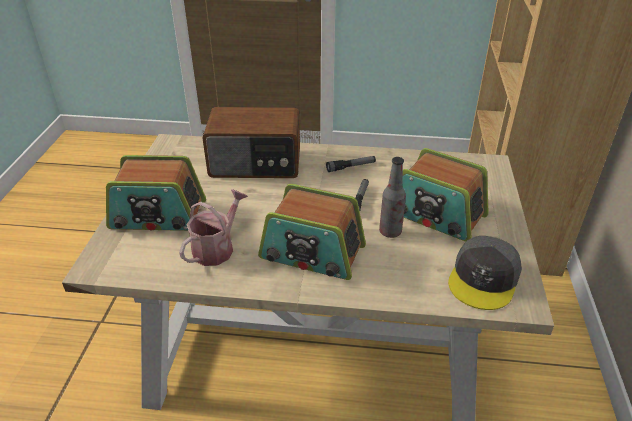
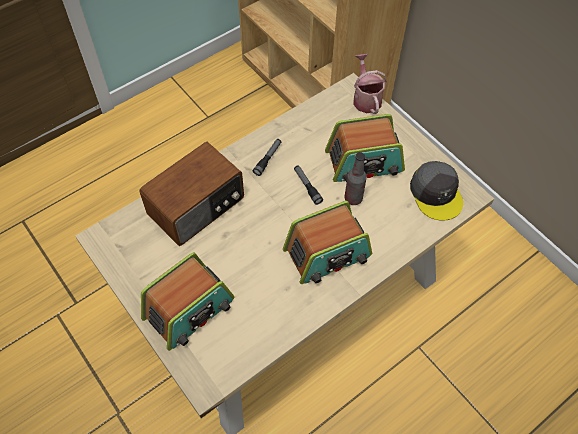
camera: 45 degrees left, 20 degrees up
watering can [179,189,248,266] -> watering can moved to [353,54,387,114]

